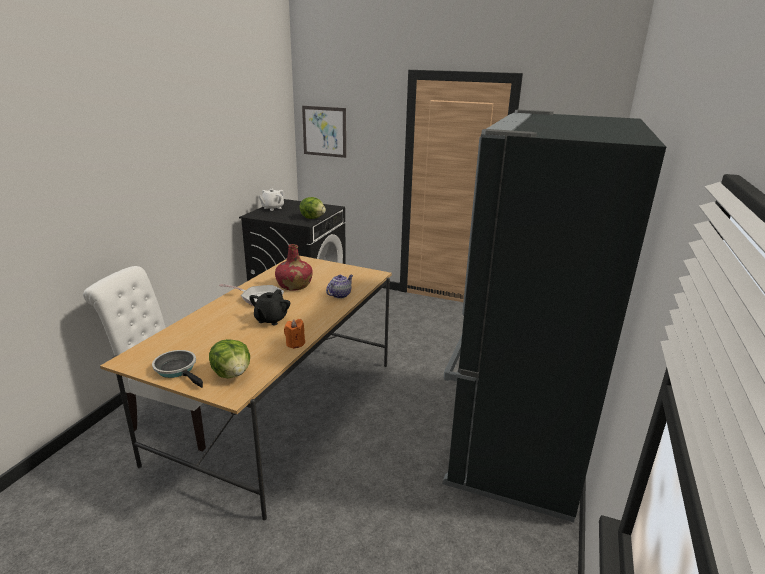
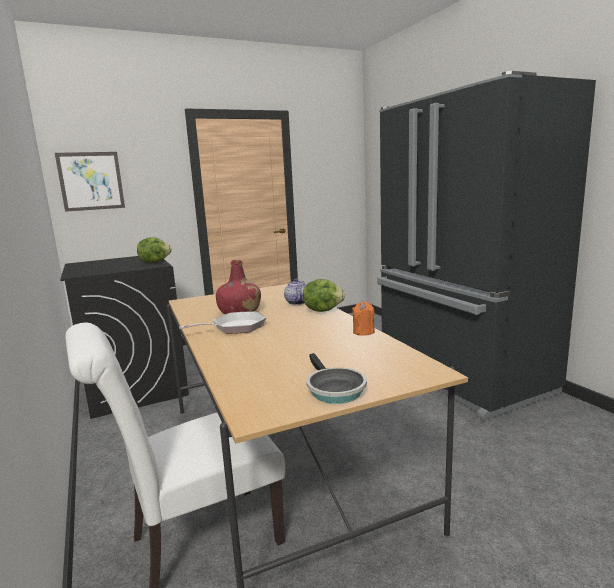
camera: 45 degrees left, 10 degrees down
frying pan [152,350,203,388] -> frying pan turned 105 degrees counterclockwise [306,353,367,404]
lettuce [209,339,250,378] -> lettuce moved to [303,279,345,312]
black teapot [249,289,290,325] -> none
white teapot [258,189,285,211] -> none

